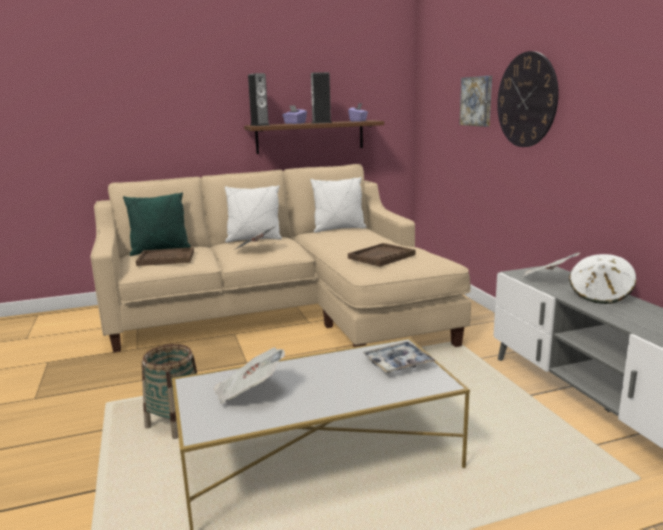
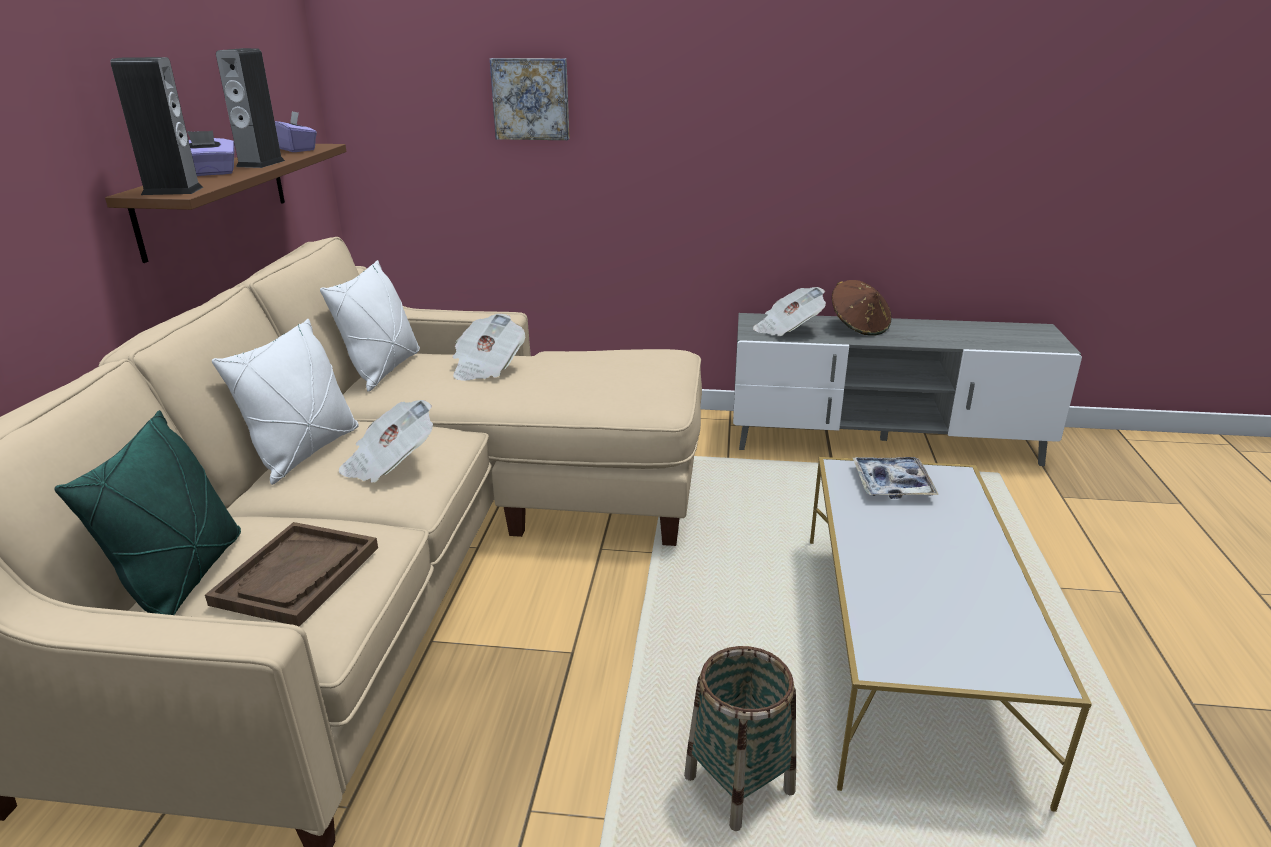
camera: 65 degrees left, 10 degrees up
newspaper [214,347,285,404] -> newspaper moved to [453,314,525,381]
brown tray [348,243,416,267] -> none
wall clock [497,51,559,147] -> none
white hat [569,254,636,304] -> brown hat [832,280,891,336]

